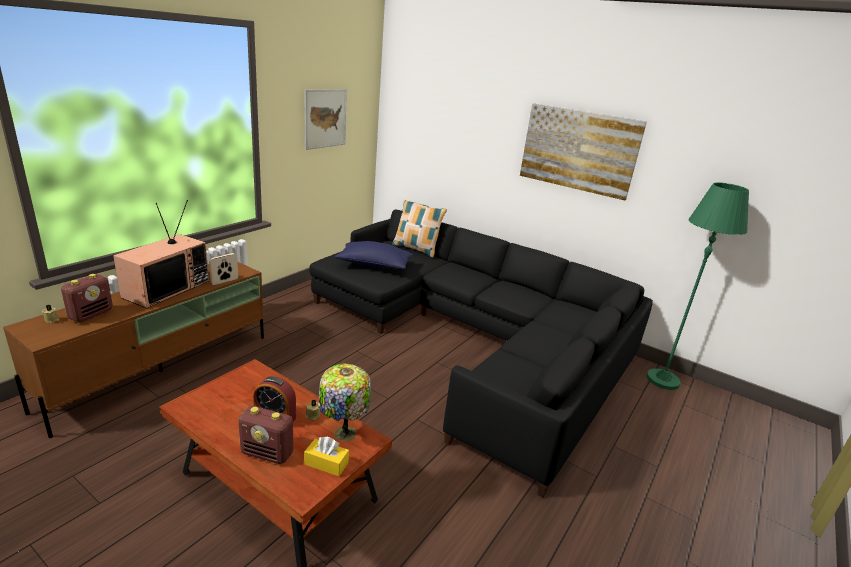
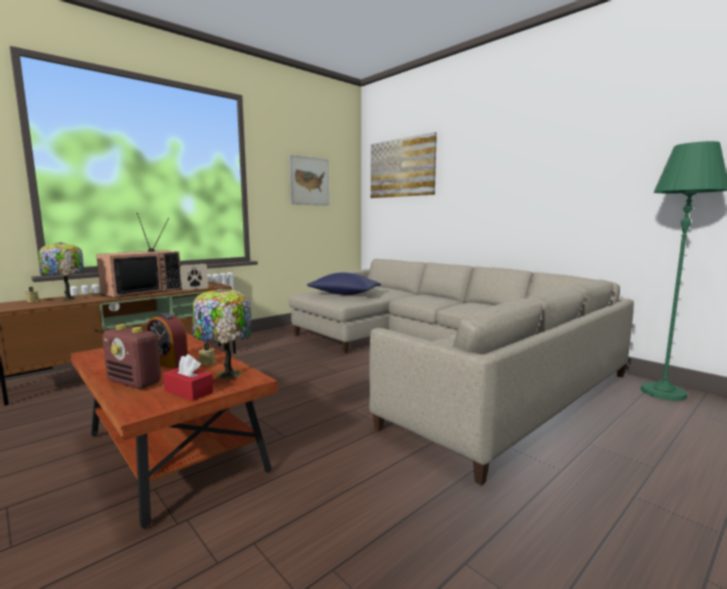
camera: 15 degrees right, 15 degrees down
radio [61,274,113,323] -> table lamp [39,242,84,301]
yellow tissue box [304,437,349,476] -> red tissue box [163,354,213,401]
black sofa [309,210,653,498] -> beige sofa [289,259,634,486]
pillow [392,198,447,257] -> none
picture [520,103,647,201] -> picture moved to [371,132,437,198]

